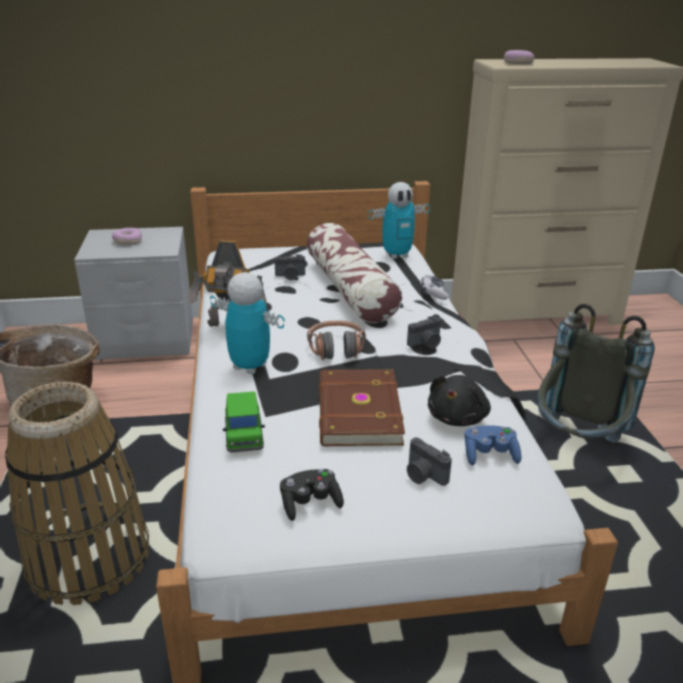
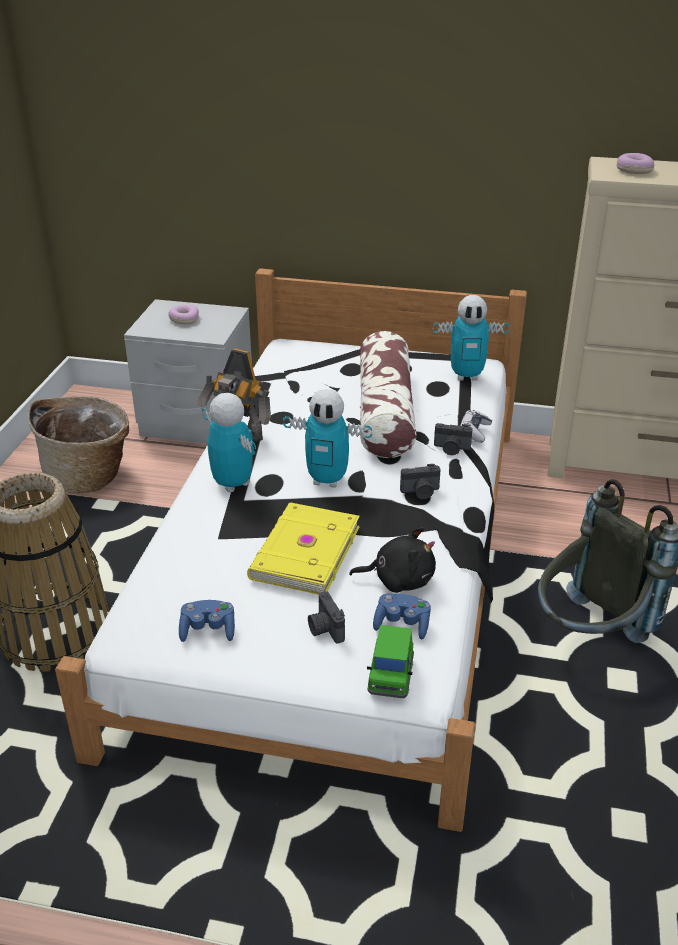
camera: 20 degrees right, 5 degrees up
green toy car [223,391,265,453] -> green toy car moved to [367,625,414,698]
camera [275,254,305,280] -> camera moved to [434,423,473,455]
black game controller [280,469,344,521] -> blue game controller [179,600,235,642]
headphones [307,320,366,360] -> toy robot [283,389,372,488]
brown book [319,369,405,446] -> yellow book [247,502,359,595]
black plush toy [428,375,491,426] -> black plush toy turned 135 degrees counterclockwise [349,527,436,593]

